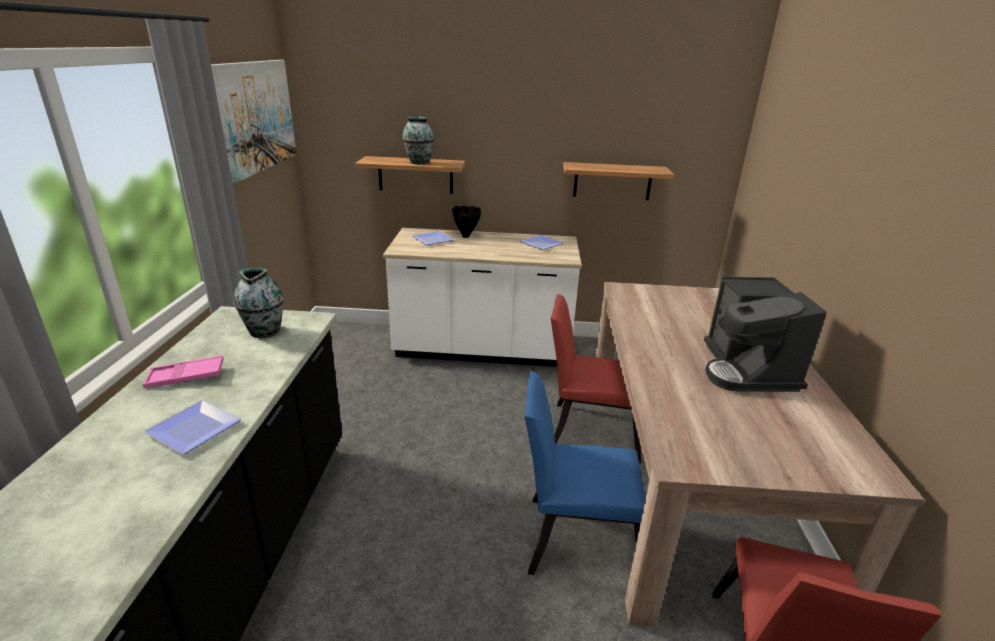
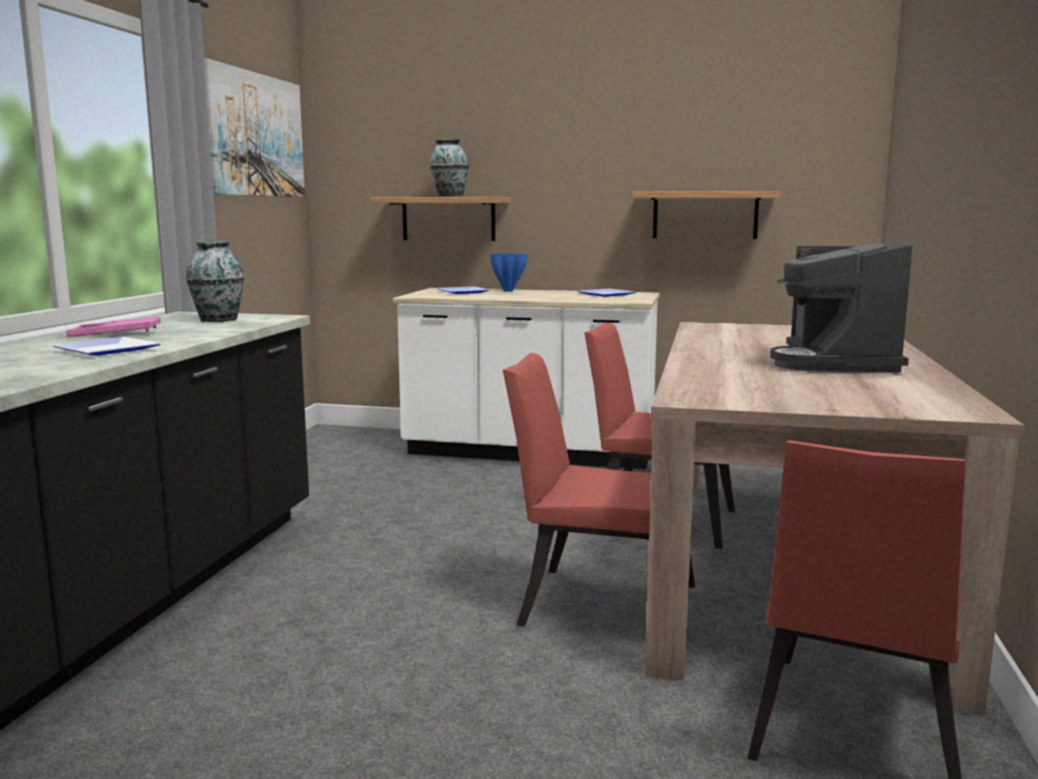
camera: 10 degrees right, 15 degrees down
black vase [452,206,481,238] -> blue vase [490,253,528,292]
blue chair [525,371,646,575] -> red chair [503,353,695,626]

